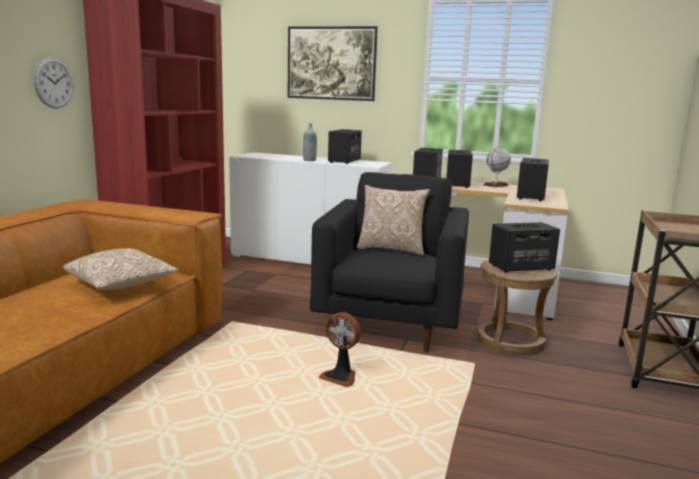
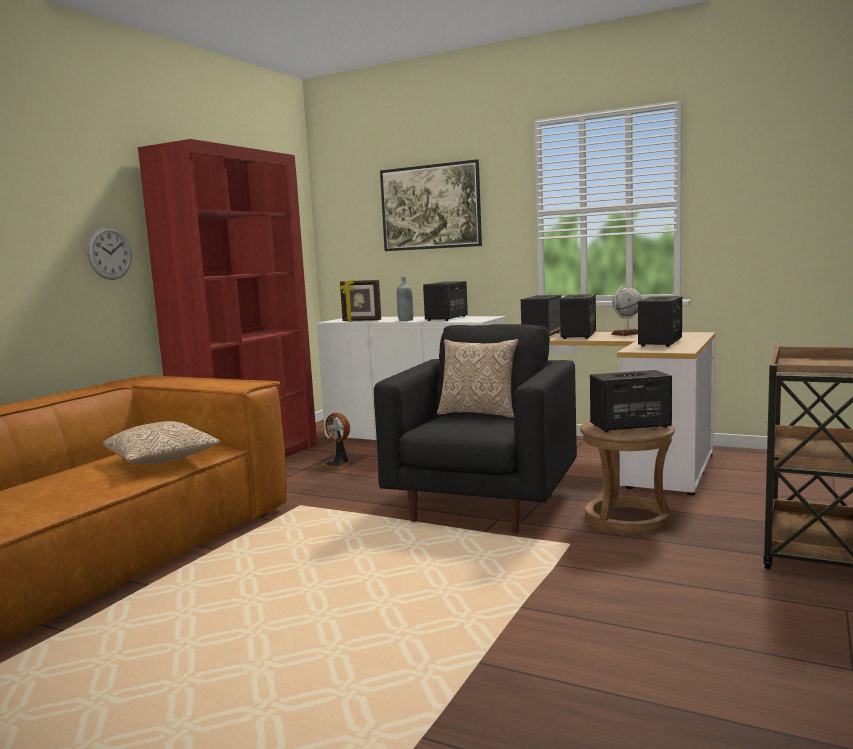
camera: 10 degrees right, 5 degrees down
fan [319,312,361,387] -> fan moved to [321,412,352,471]
none -> picture frame [340,280,381,321]

